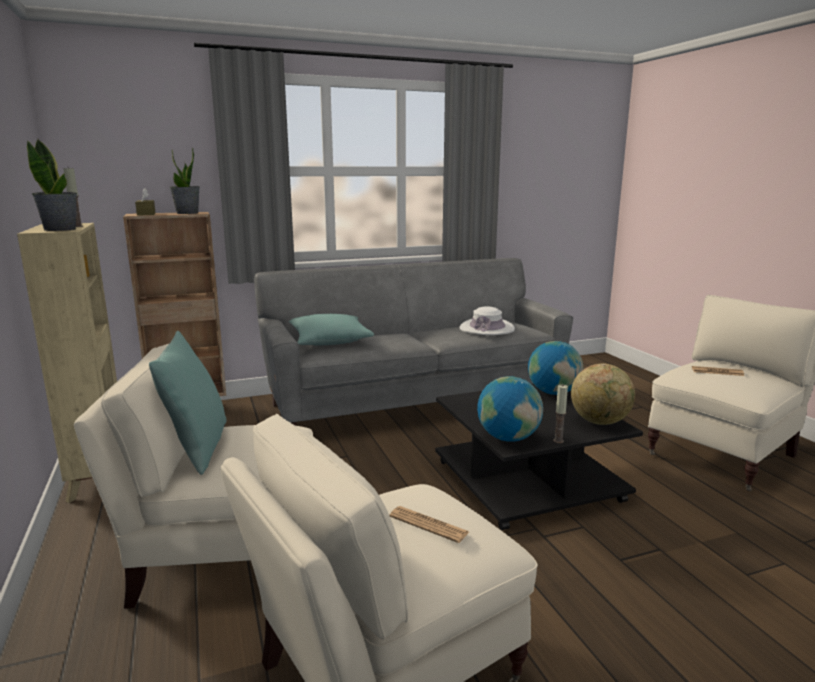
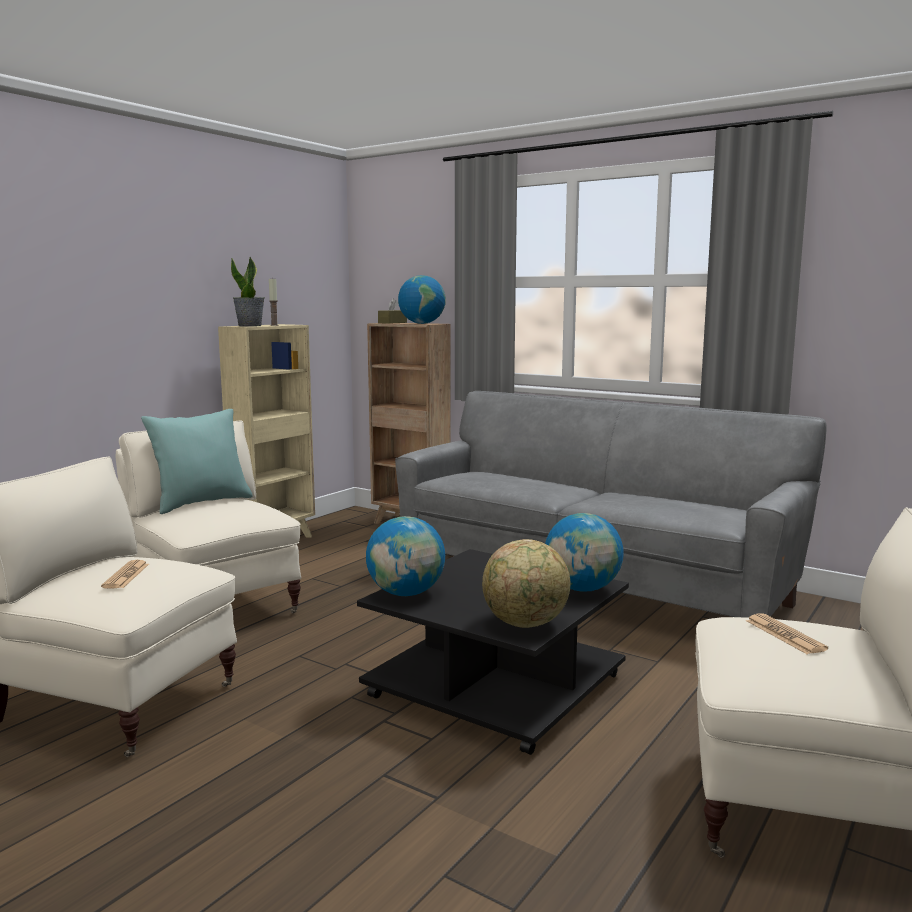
camera: 55 degrees right, 5 degrees down
potted plant [170,148,200,214] -> globe [398,275,446,324]
turquoise pillow [289,314,374,346] -> none
white hat [460,307,515,335] -> none
candle [553,384,568,443] -> none

